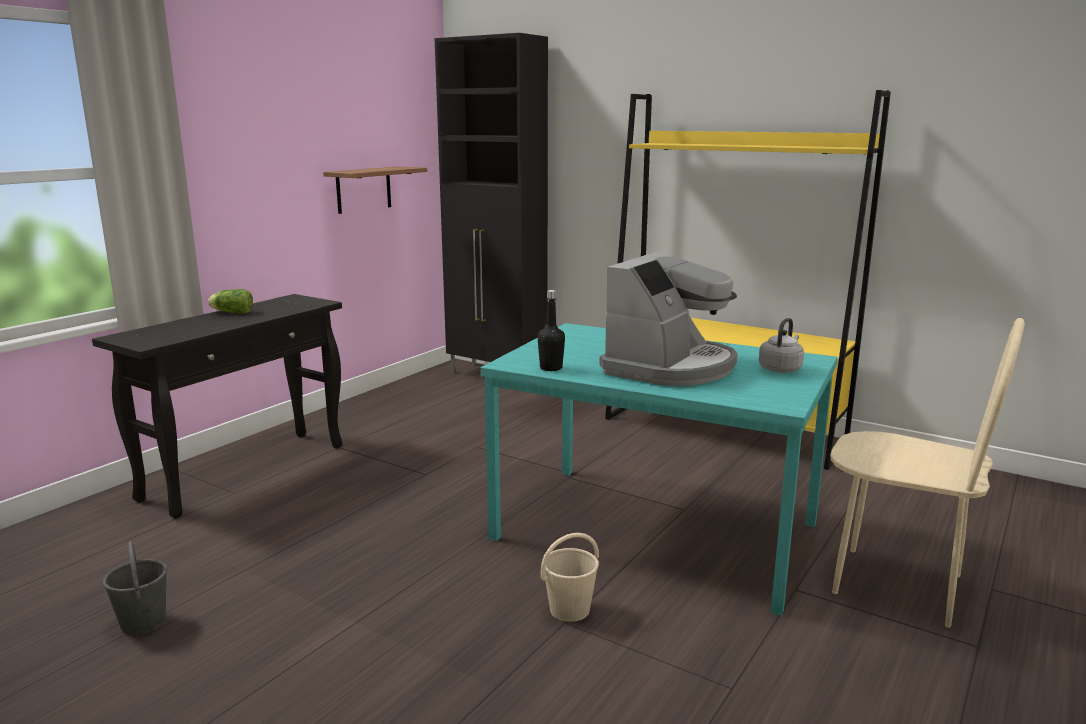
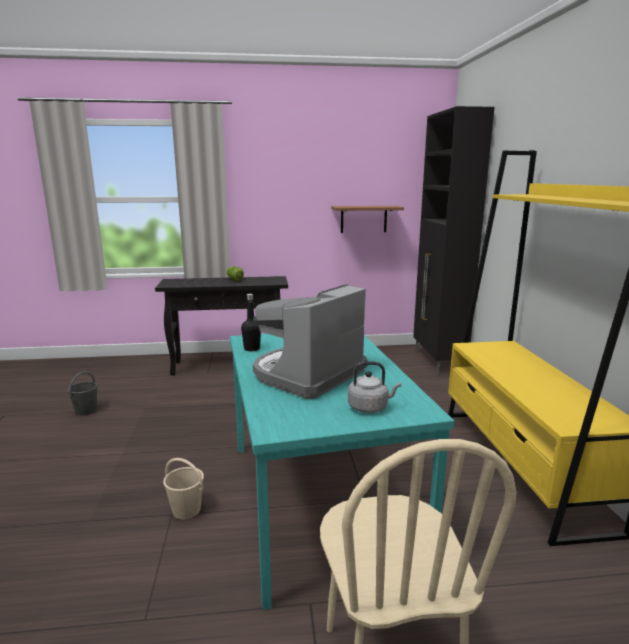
camera: 50 degrees right, 0 degrees up
coffee machine [599,252,738,386] -> coffee machine turned 135 degrees clockwise [253,284,368,399]

